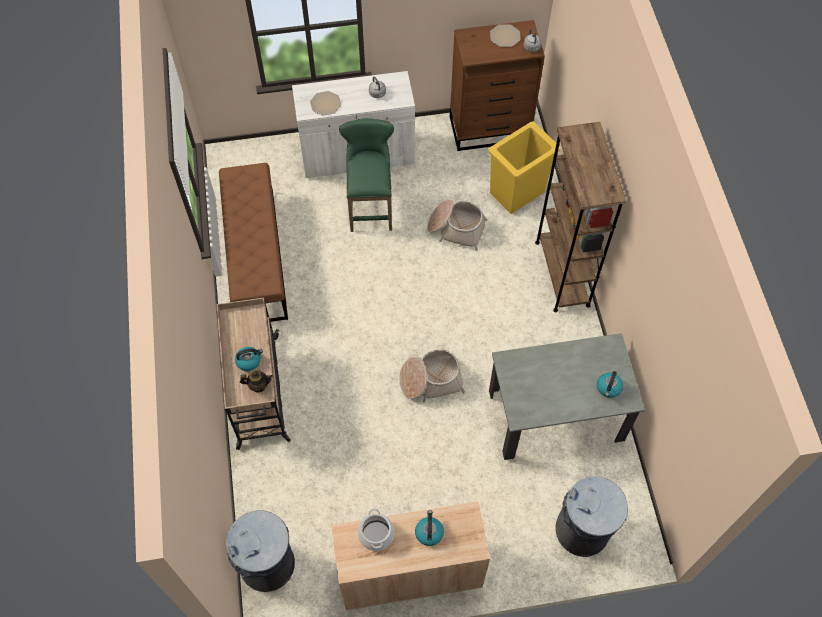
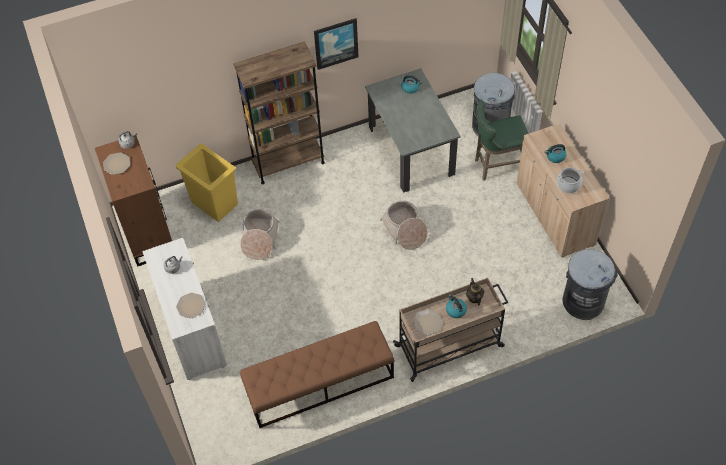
camera: 100 degrees left, 5 degrees down
green stool [339,119,394,232] -> green stool moved to [475,99,529,180]
none -> picture [314,18,358,70]
none -> plate [413,309,443,335]

